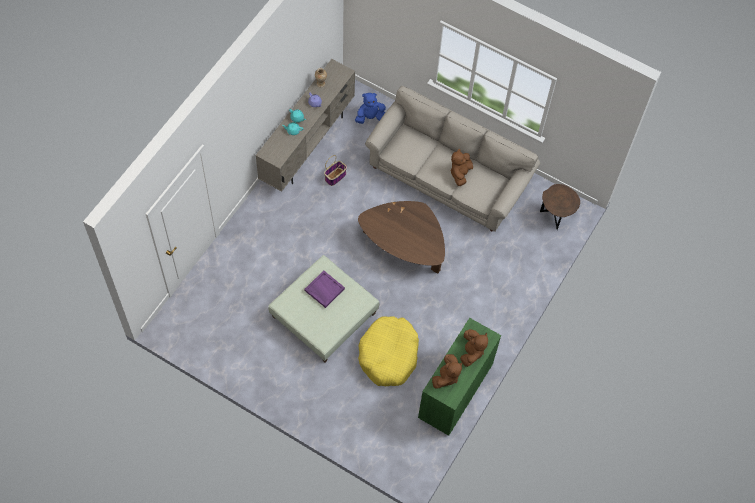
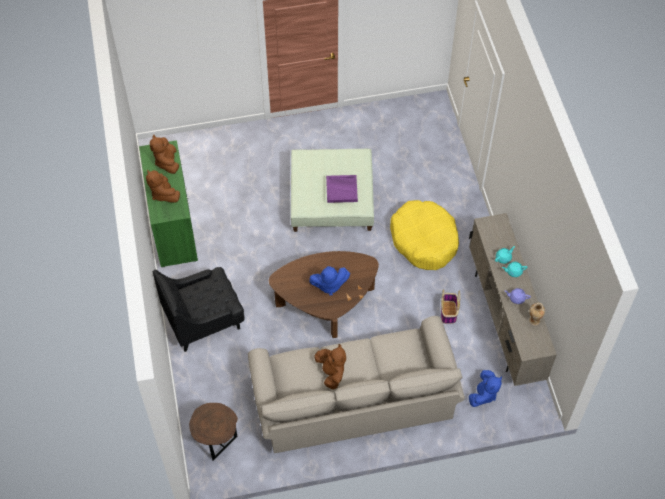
camera: 140 degrees right, 5 degrees down
yellow dog bed [358,316,419,386] -> yellow dog bed moved to [390,200,459,270]
none -> black armchair [153,267,244,352]
none -> blue plush toy [309,266,350,296]

